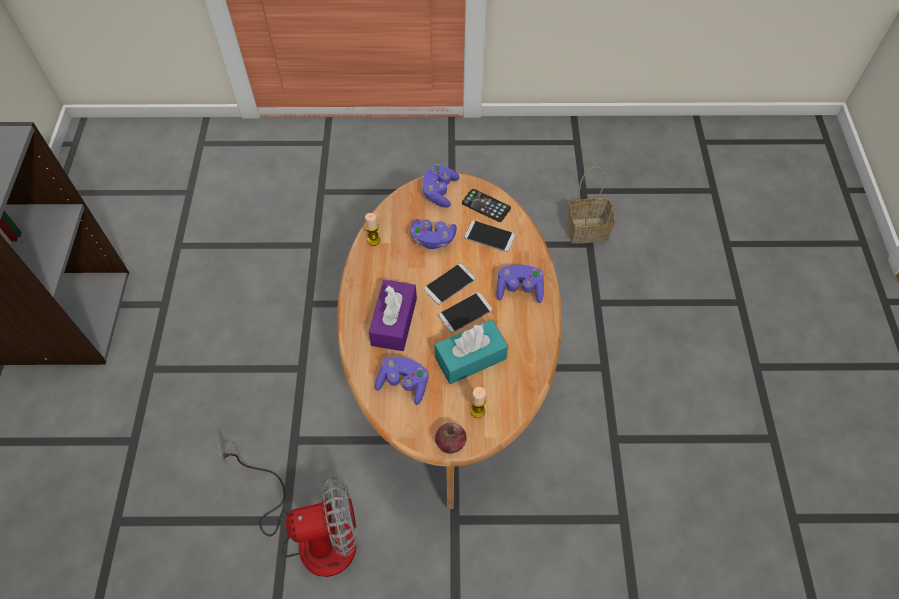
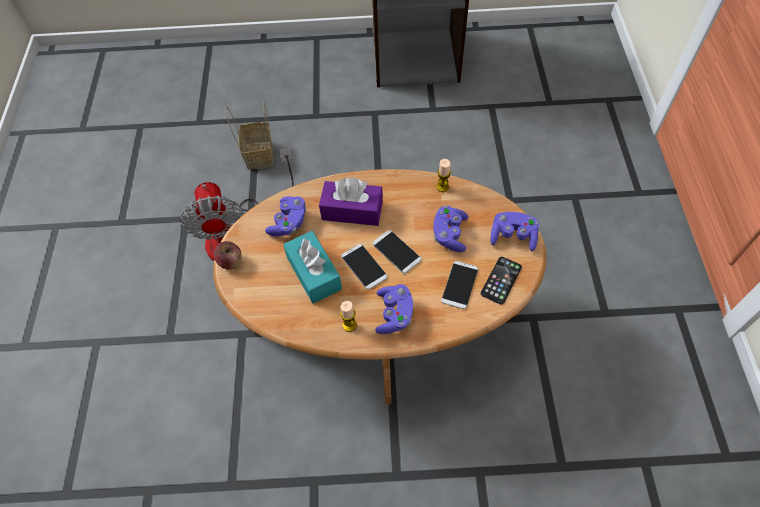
camera: 90 degrees right, 0 degrees up
candle [470,387,487,418] -> candle moved to [340,301,357,332]
basket [567,166,615,244] -> basket moved to [226,102,274,169]

